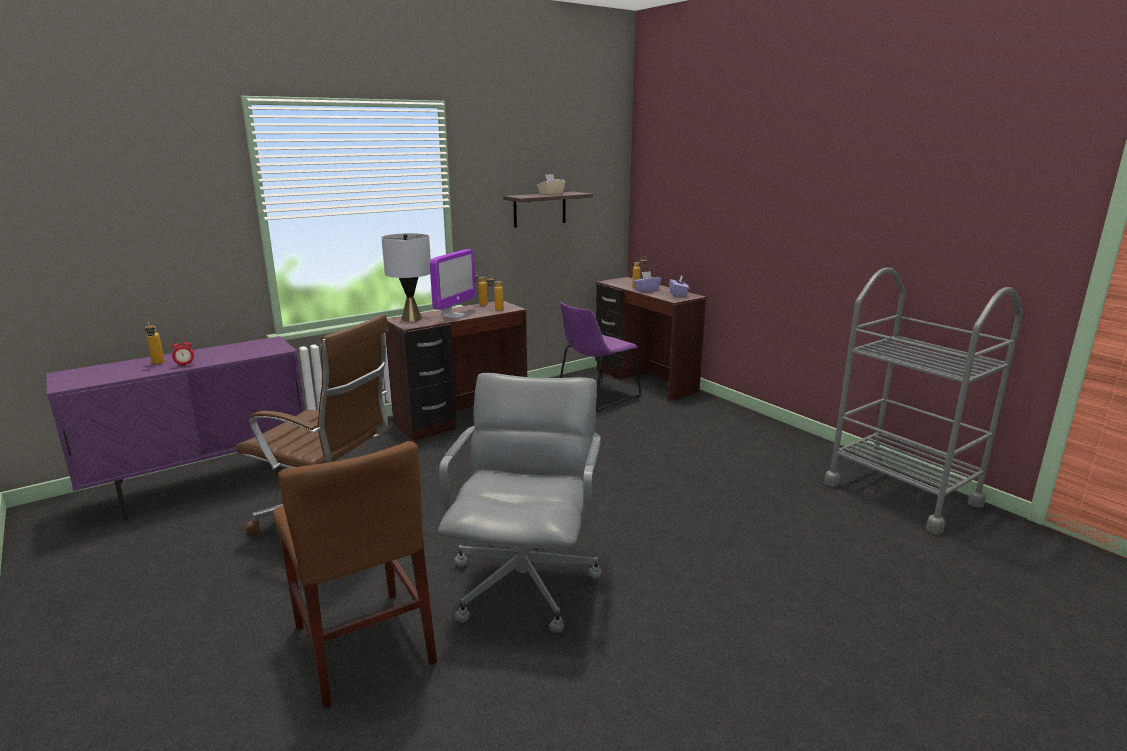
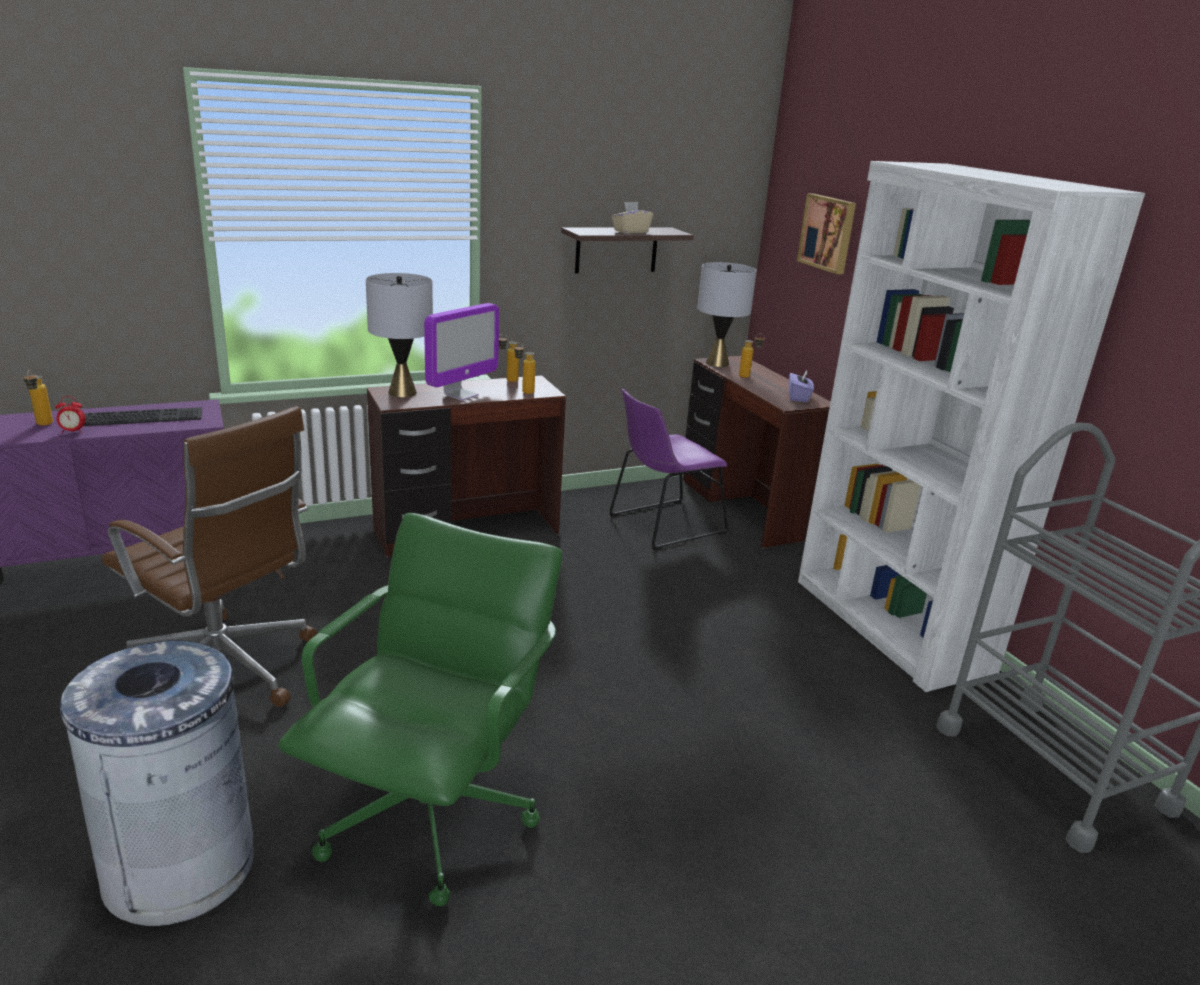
camera: 10 degrees right, 5 degrees up
brown chair [273,441,437,708] -> grey trash can [60,640,254,926]
grey office chair [438,373,602,633] -> green office chair [278,513,563,907]
purple tissue box [634,271,661,292] -> none
none -> keyboard [84,407,202,426]
none -> grey table lamp [697,262,757,367]
none -> picture [797,194,856,274]
none -> white bookcase [798,161,1145,692]

